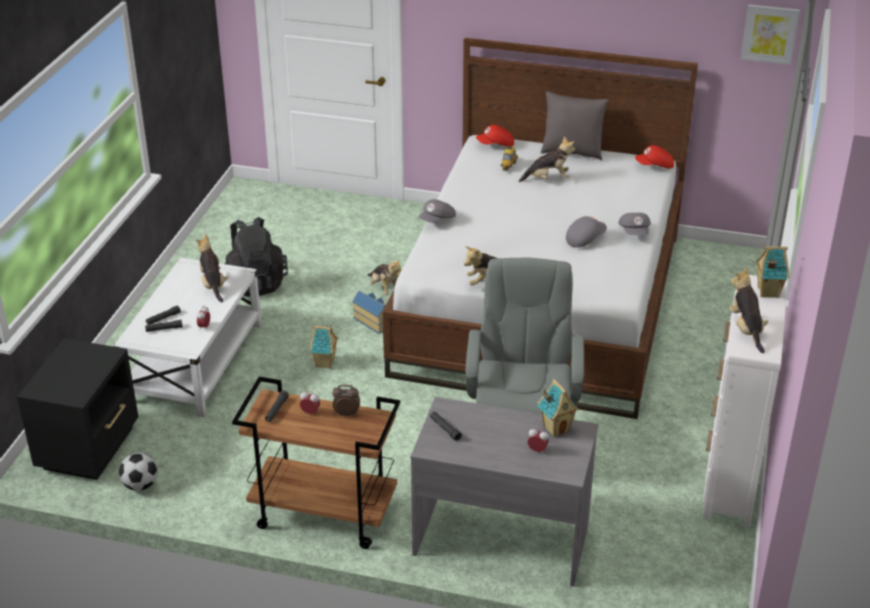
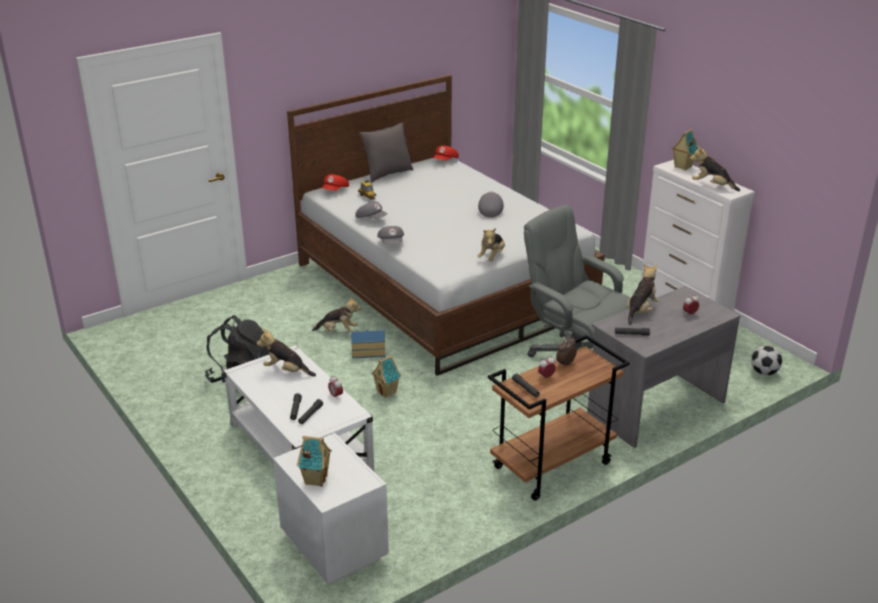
camera: 50 degrees left, 5 degrees down
black nightstand [17,338,138,480] -> white nightstand [273,433,389,585]
football [119,452,158,491] -> football moved to [751,346,782,375]
plush toy [519,136,575,182] -> plush toy moved to [627,264,659,325]
toy house [537,379,579,437] -> toy house moved to [297,436,332,487]
grey cap [618,213,651,235] -> grey cap moved to [355,201,387,219]
picture [741,4,800,65] -> none

